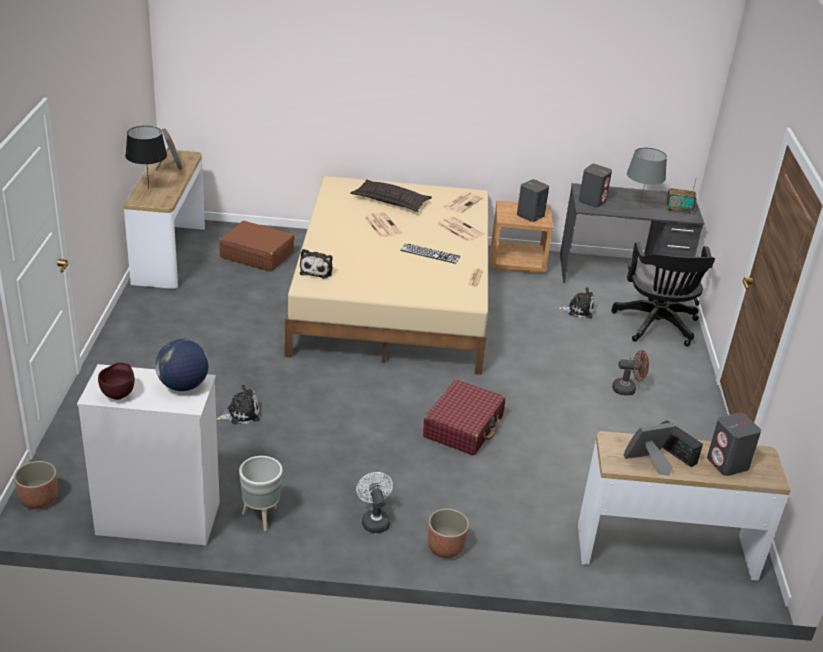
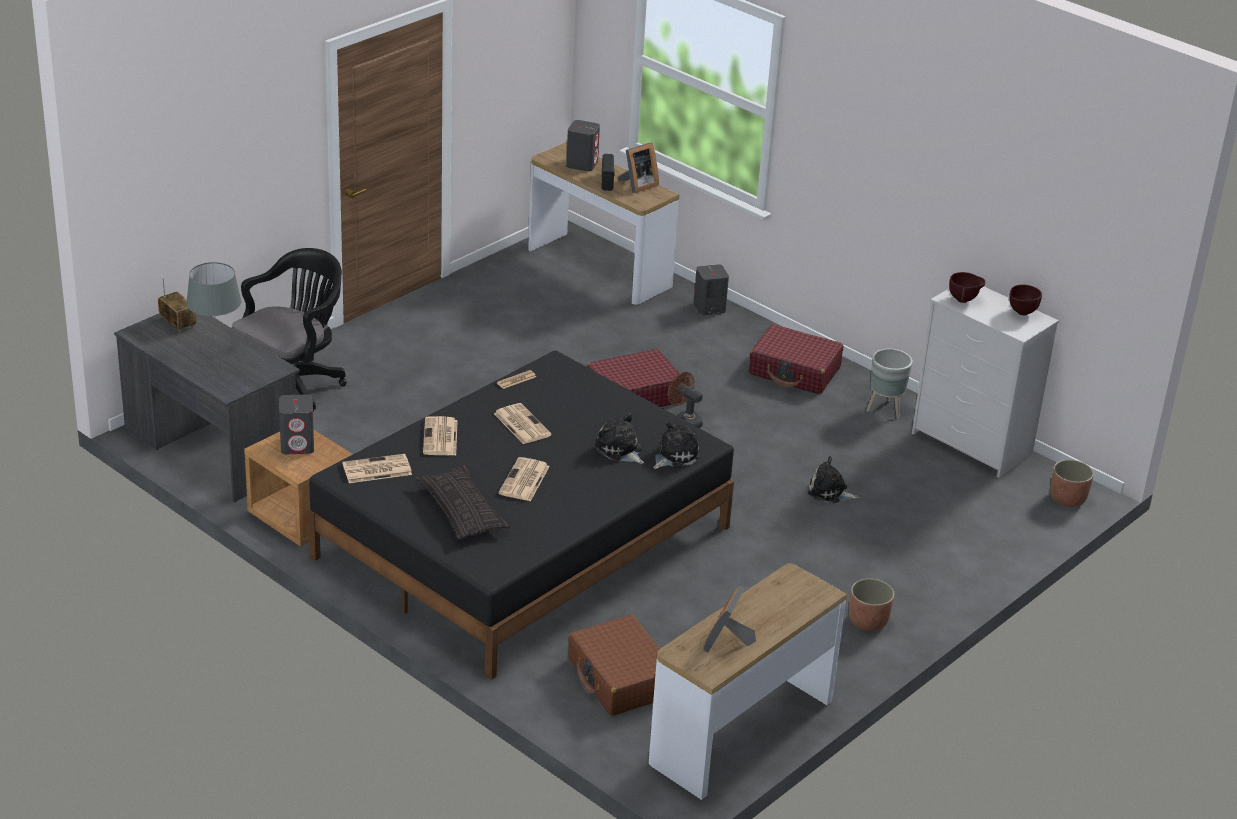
camera: 140 degrees left, 0 degrees up
black table lamp [125,126,167,188] -> none
globe [155,339,209,391] -> brown bowl [949,272,985,303]
beige bed [285,176,488,375] -> black bed [308,351,734,680]
white fan [356,472,393,533] -> red suitcase [749,324,843,394]
keyboard [400,243,460,264] -> newspaper [494,403,552,444]
planter [428,509,469,558] -> planter moved to [849,578,894,631]
plush toy [558,287,595,319] -> plush toy moved to [595,413,644,464]
grey speaker [579,164,612,207] -> grey speaker moved to [694,264,729,315]
brown fan [612,350,649,396] -> brown fan moved to [668,372,703,428]
picture frame [624,422,676,476] -> picture frame turned 60 degrees counterclockwise [618,142,659,193]

